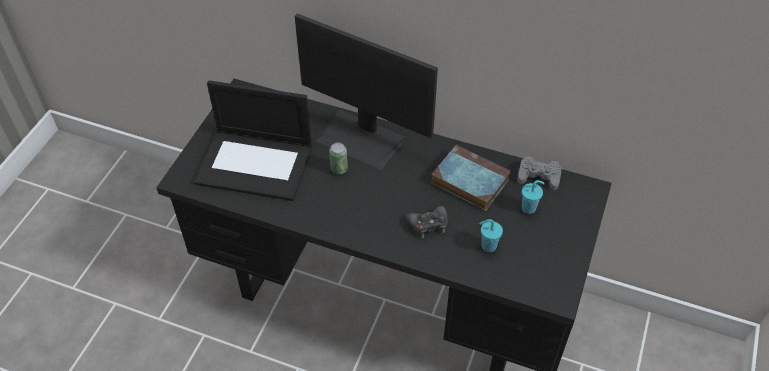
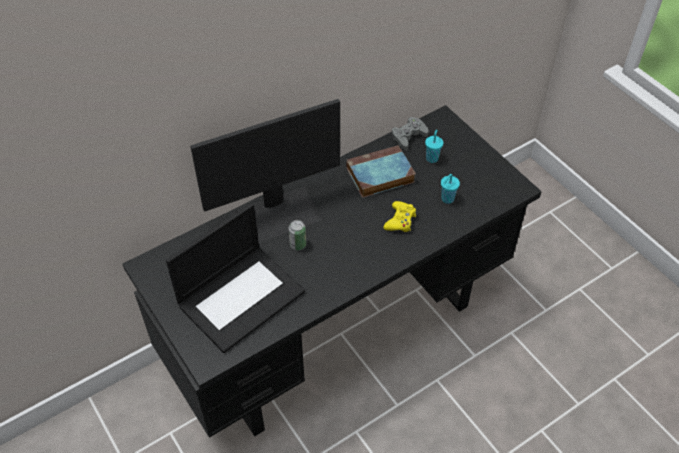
camera: 55 degrees left, 0 degrees up
black game controller [406,206,448,238] -> yellow game controller [383,201,416,232]

